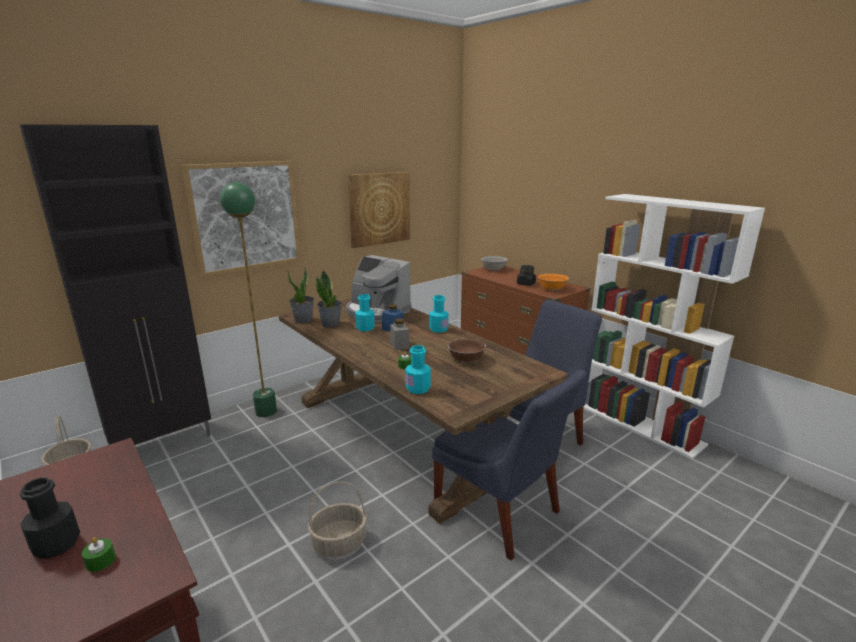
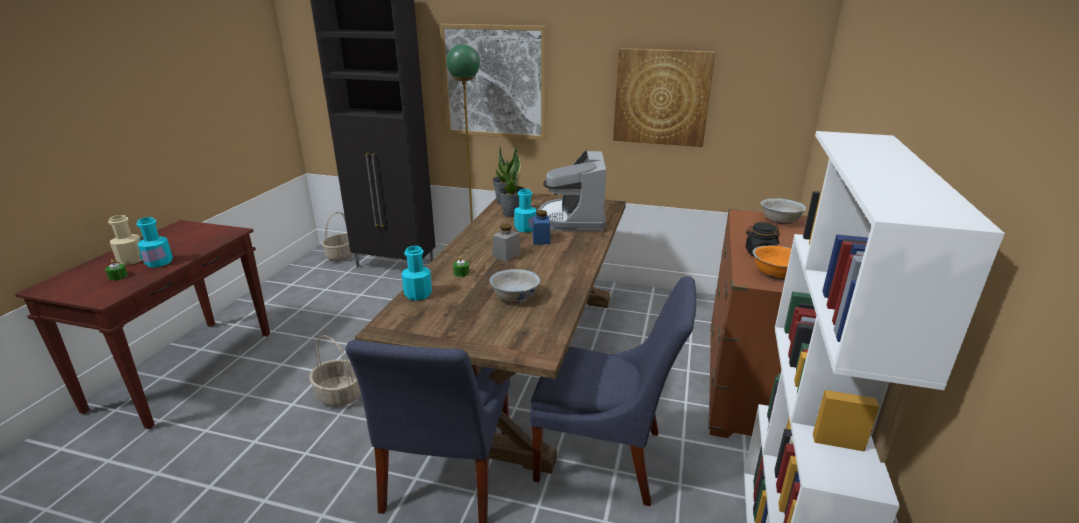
camera: 55 degrees right, 5 degrees up
black bottle [19,477,80,559] -> beige bottle [108,215,143,265]
turquoise bottle [429,295,449,333] -> turquoise bottle moved to [136,217,173,268]
brown bowl [447,338,486,363] -> white bowl [489,269,540,303]

